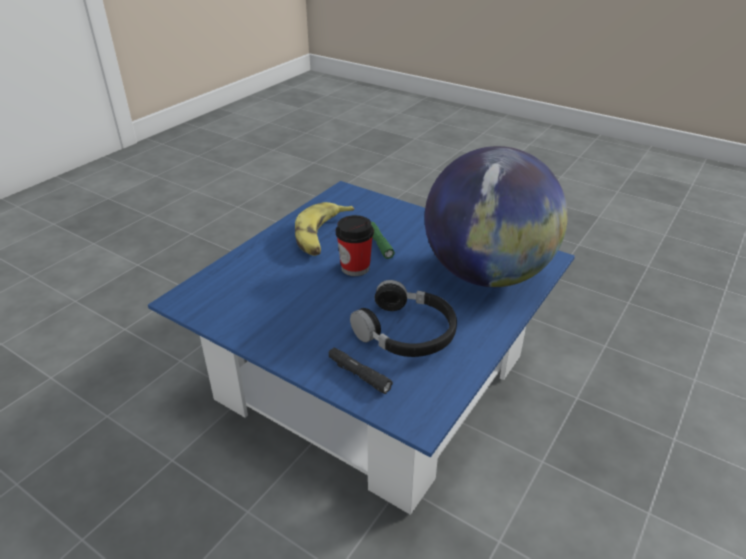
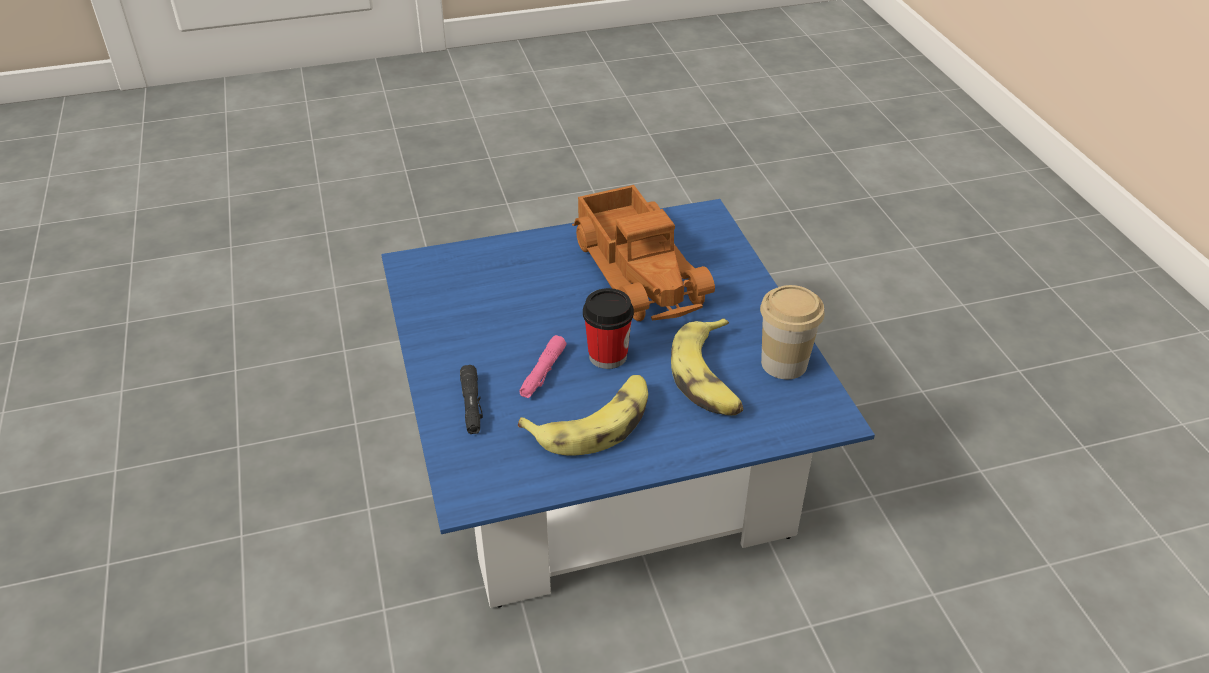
camera: 140 degrees left, 5 degrees up
black flashlight [329,348,393,394] -> black flashlight moved to [460,365,483,434]
black headphones [350,280,457,357] -> toy truck [572,185,715,321]
green flashlight [371,222,395,259] -> pink flashlight [519,335,566,398]
globe [425,146,568,287] -> none
none -> banana [671,318,743,415]
none -> cup [760,285,825,379]

